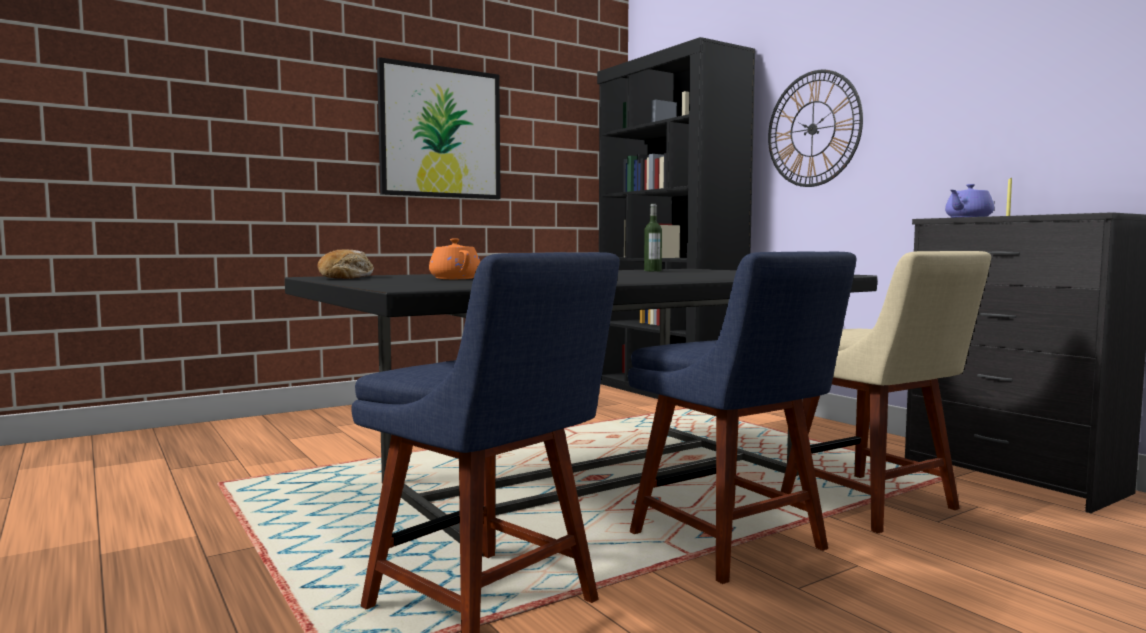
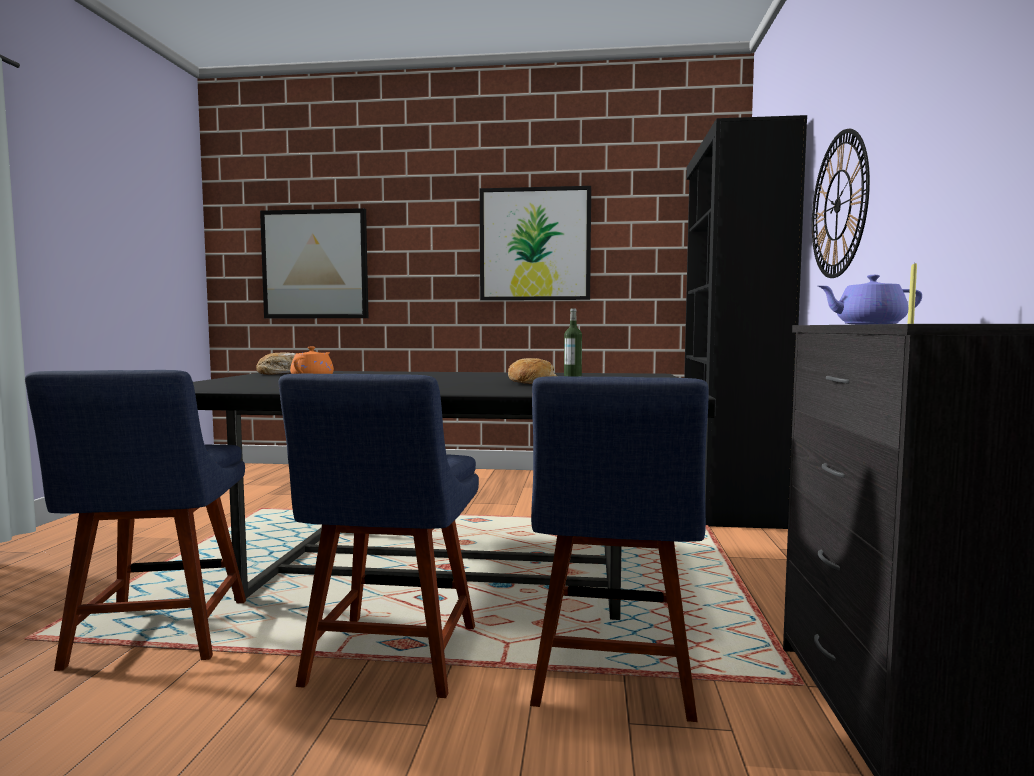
camera: 40 degrees right, 0 degrees up
beige chair [781,251,991,533] -> blue chair [530,376,709,722]
none -> picture [260,208,369,318]
none -> bread [508,358,557,384]

